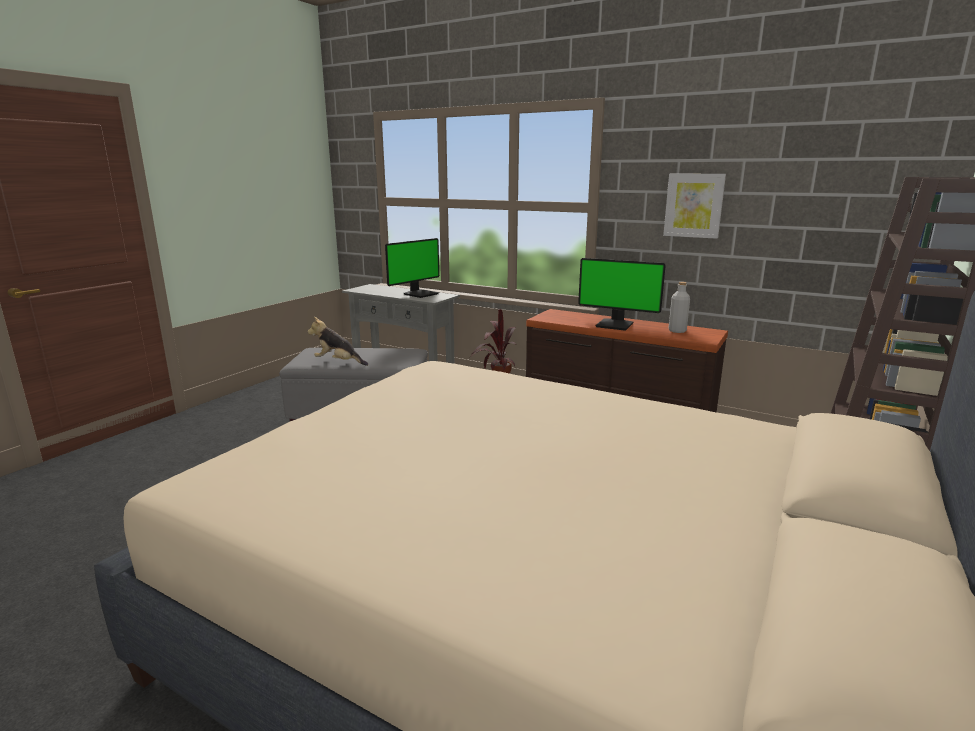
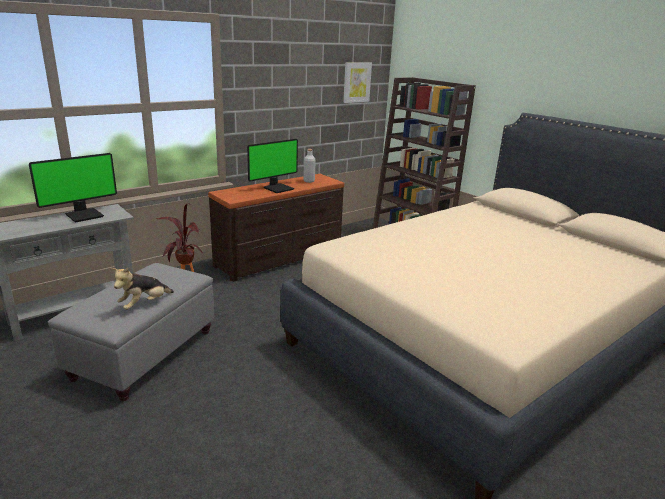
camera: 70 degrees left, 5 degrees up
monitor [385,238,439,298] -> monitor turned 75 degrees clockwise [29,153,117,223]
picture [663,174,726,239] -> picture moved to [343,62,372,103]

